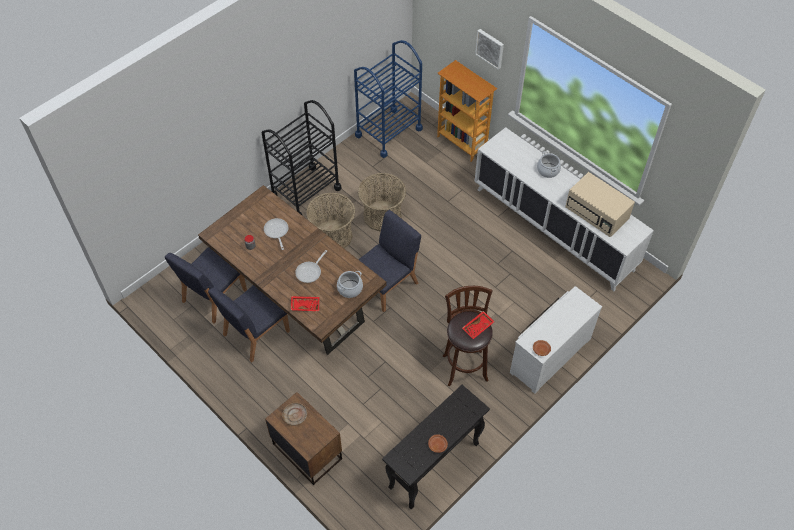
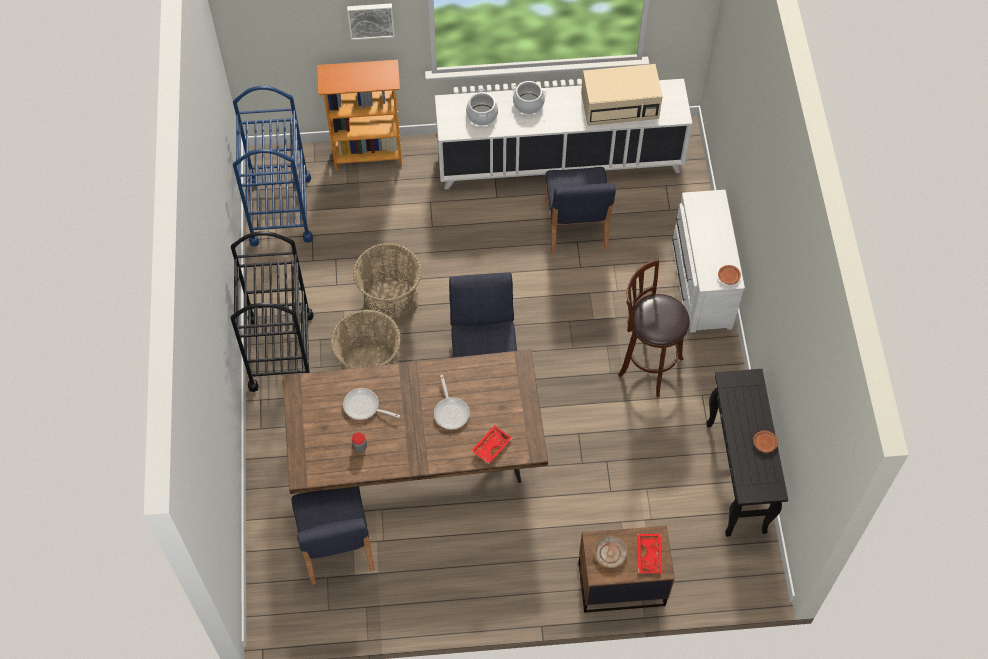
camera: 50 degrees left, 5 degrees up
blue chair [208,285,290,363] -> blue chair moved to [545,167,616,254]
cooking pot [337,271,363,298] -> cooking pot moved to [466,89,498,126]
red tray [462,311,494,339] -> red tray moved to [637,534,662,573]

